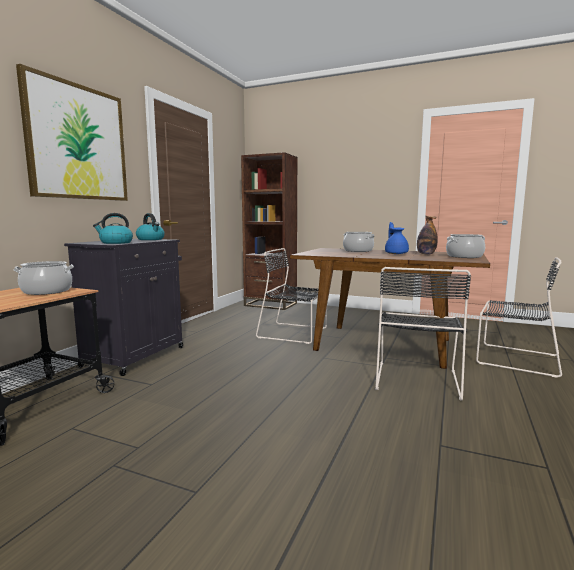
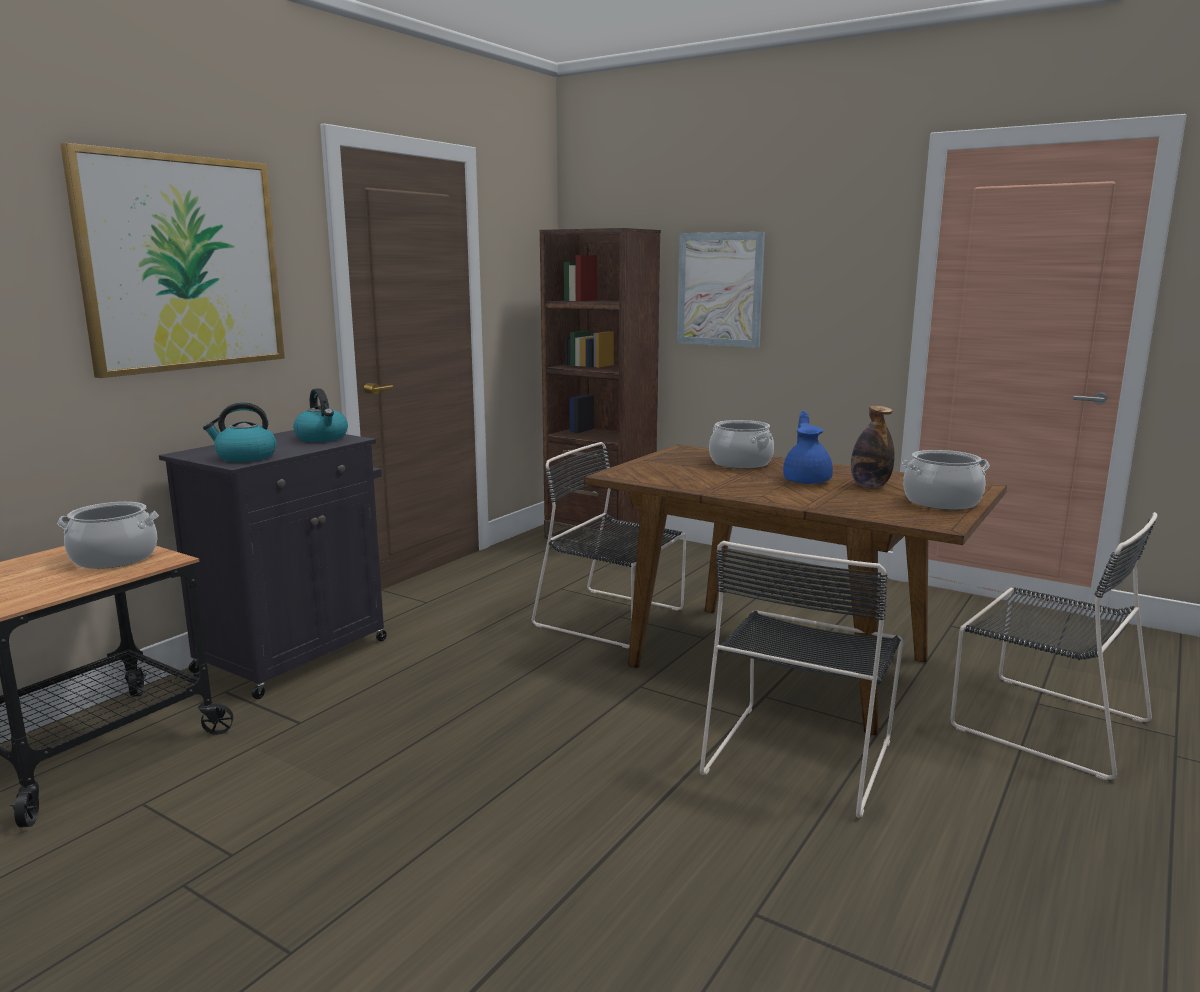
camera: 10 degrees right, 5 degrees up
none -> picture [677,232,765,348]

